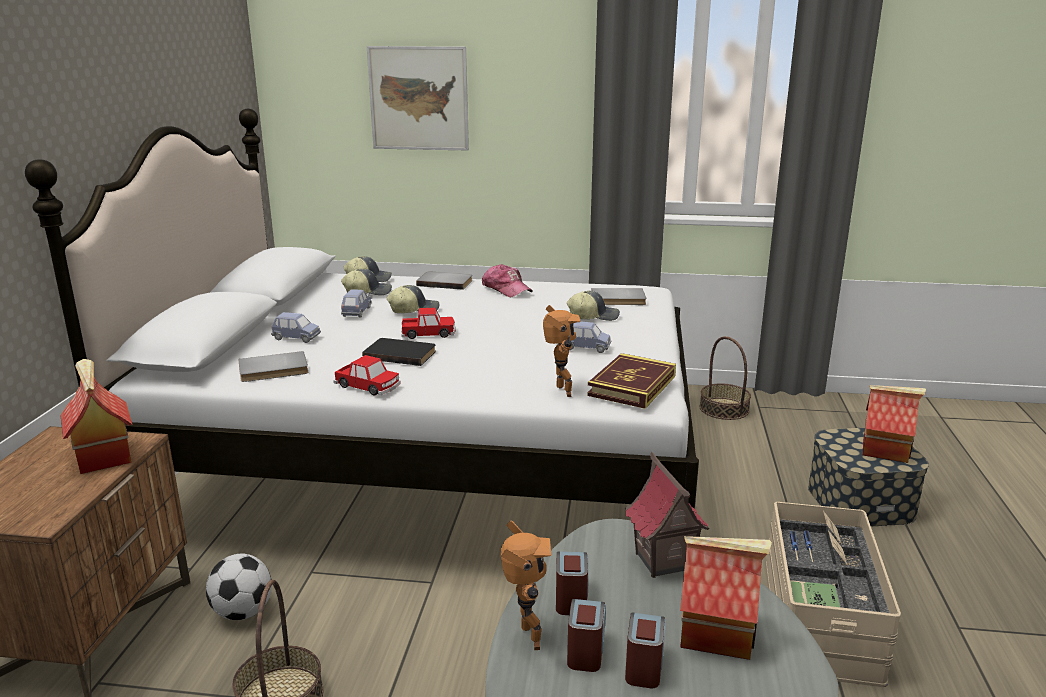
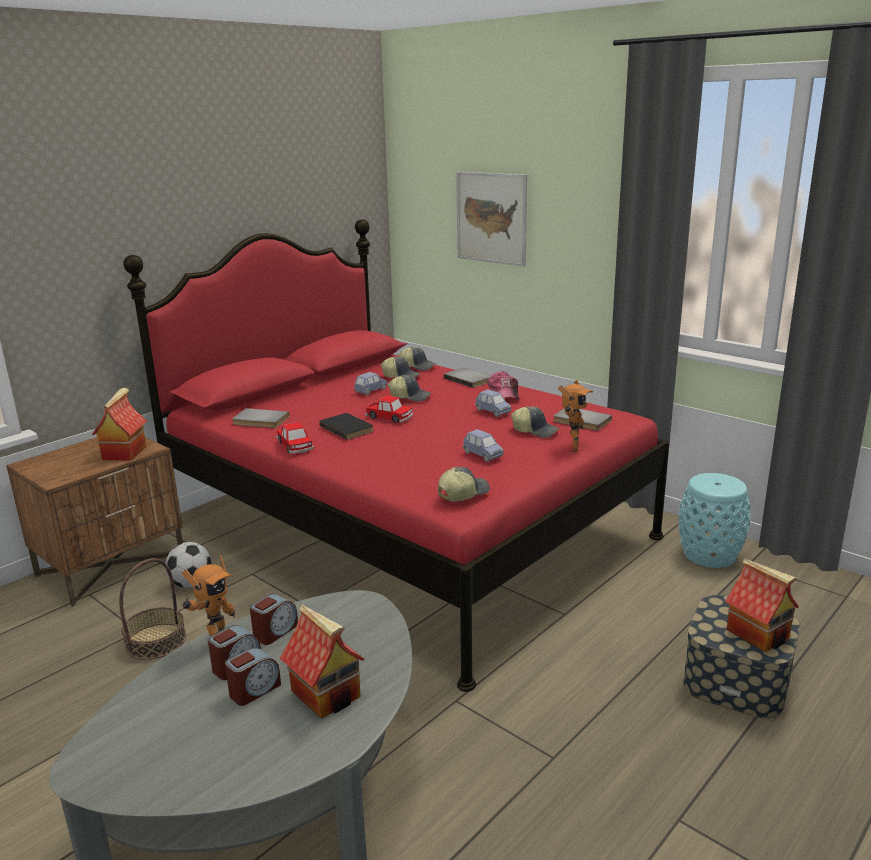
camera: 35 degrees right, 0 degrees up
white bed [25,109,699,509] -> red bed [123,219,669,692]
blue toy car [271,312,321,343] -> blue toy car moved to [475,390,512,417]
toy robot [543,305,581,397] -> toy robot moved to [558,380,593,452]
book [587,353,676,409] -> cap [438,467,490,502]
toy house [625,452,710,578] -> none
basket [699,336,751,420] -> turquoise stool [679,473,750,568]
beige storage box [765,502,901,687] -> none

